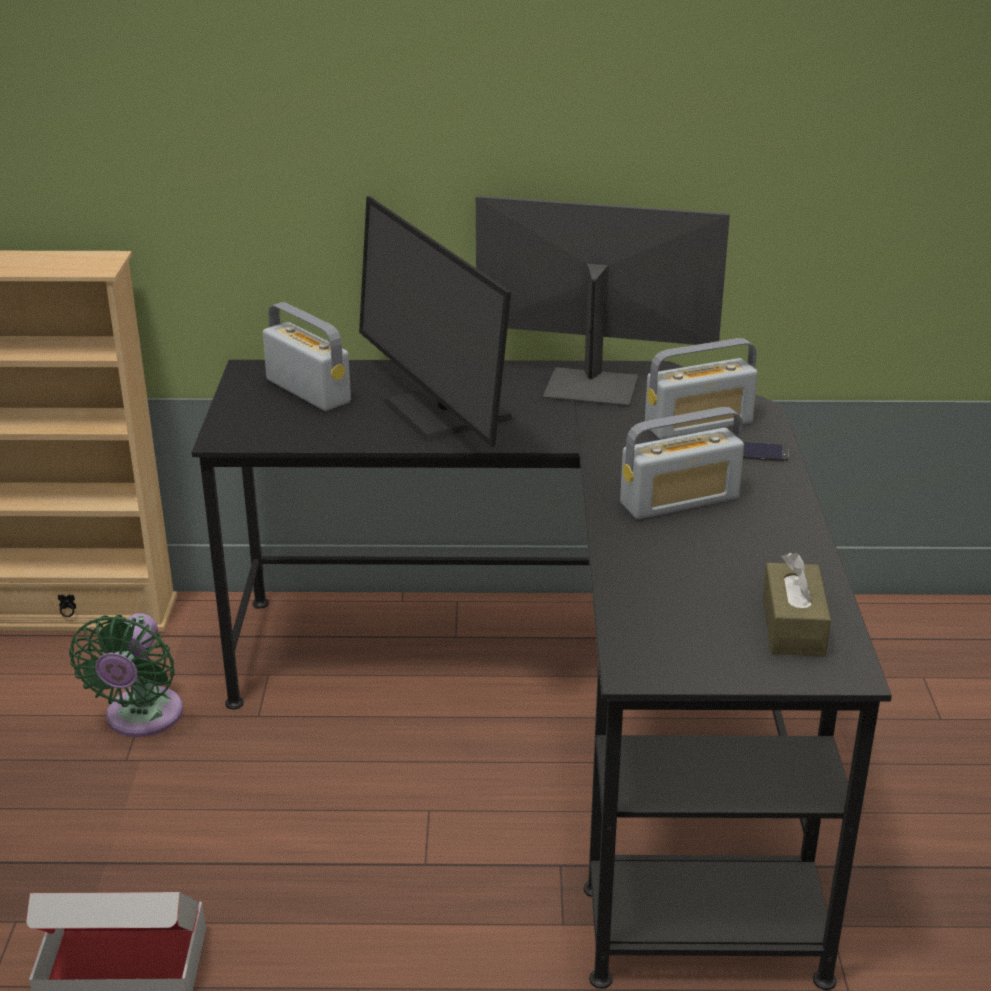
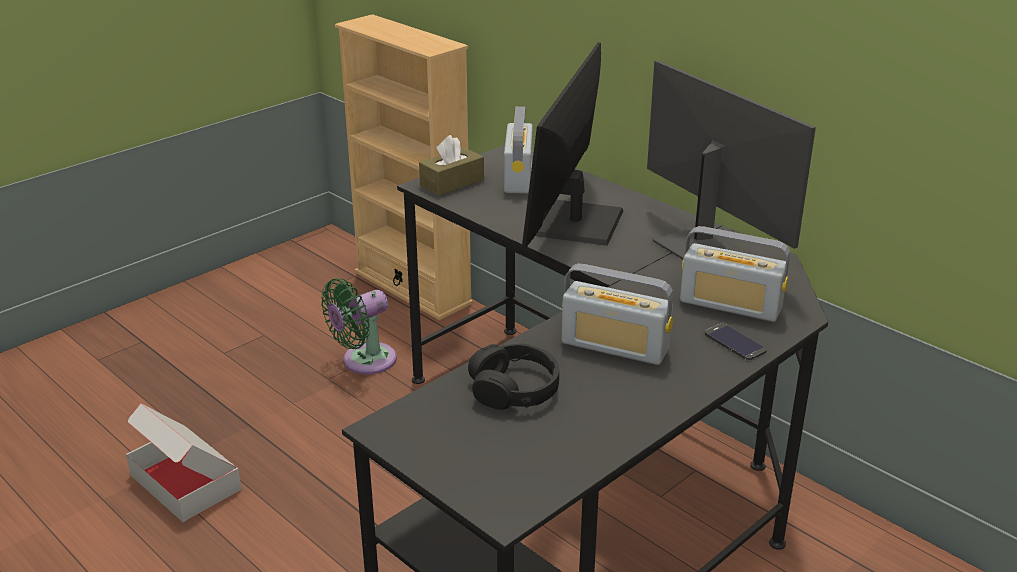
camera: 45 degrees right, 0 degrees up
brown tissue box [763,552,831,656] -> brown tissue box moved to [419,135,484,196]
none -> black headphones [468,344,559,410]

